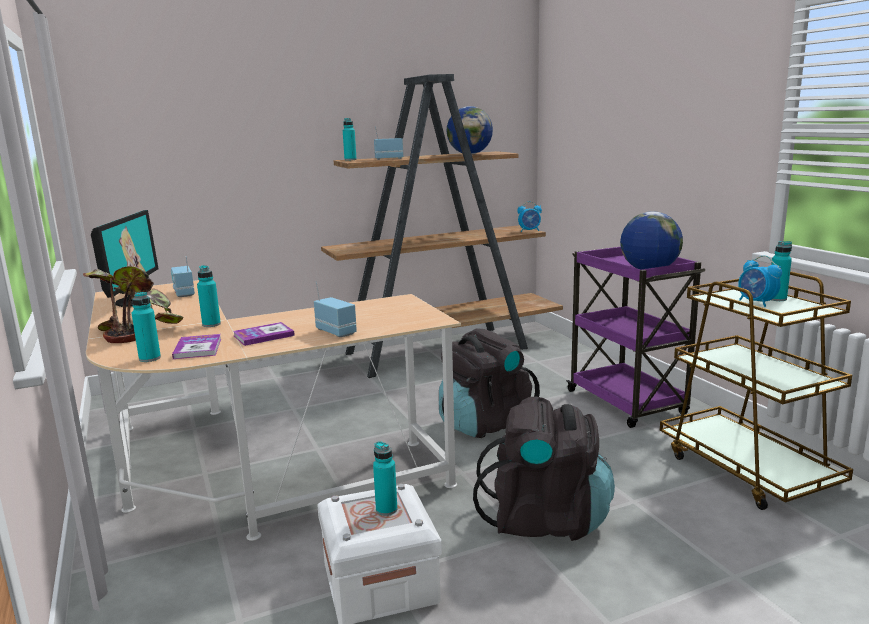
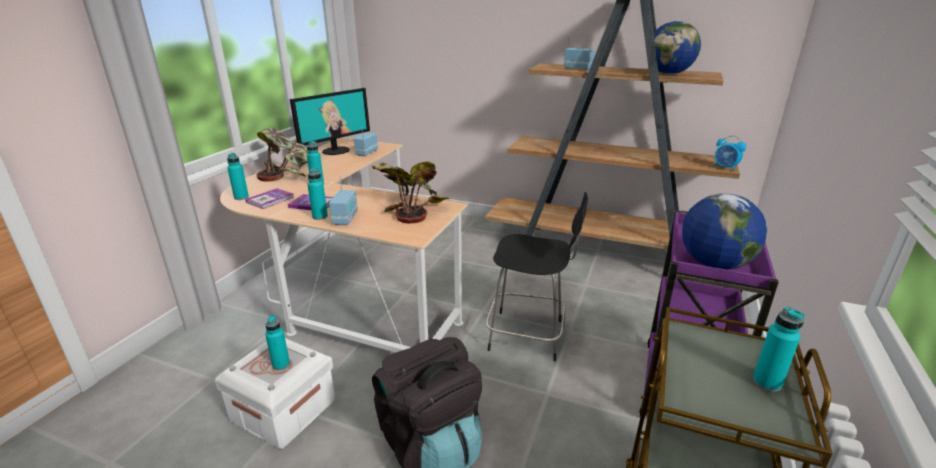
camera: 45 degrees right, 10 degrees up
turquoise bottle [343,118,357,160] -> turquoise bottle moved to [307,168,328,220]
black backpack [439,328,540,438] -> black stool [486,192,588,362]
alarm clock [738,255,782,307] -> none
none -> potted plant [372,161,449,224]

